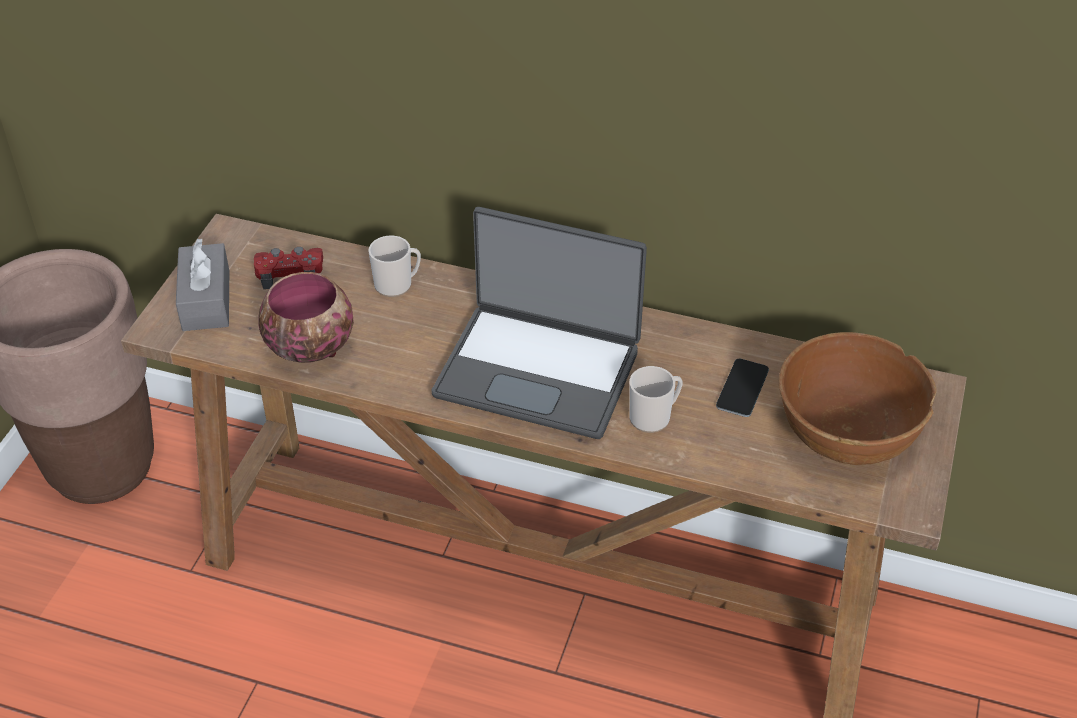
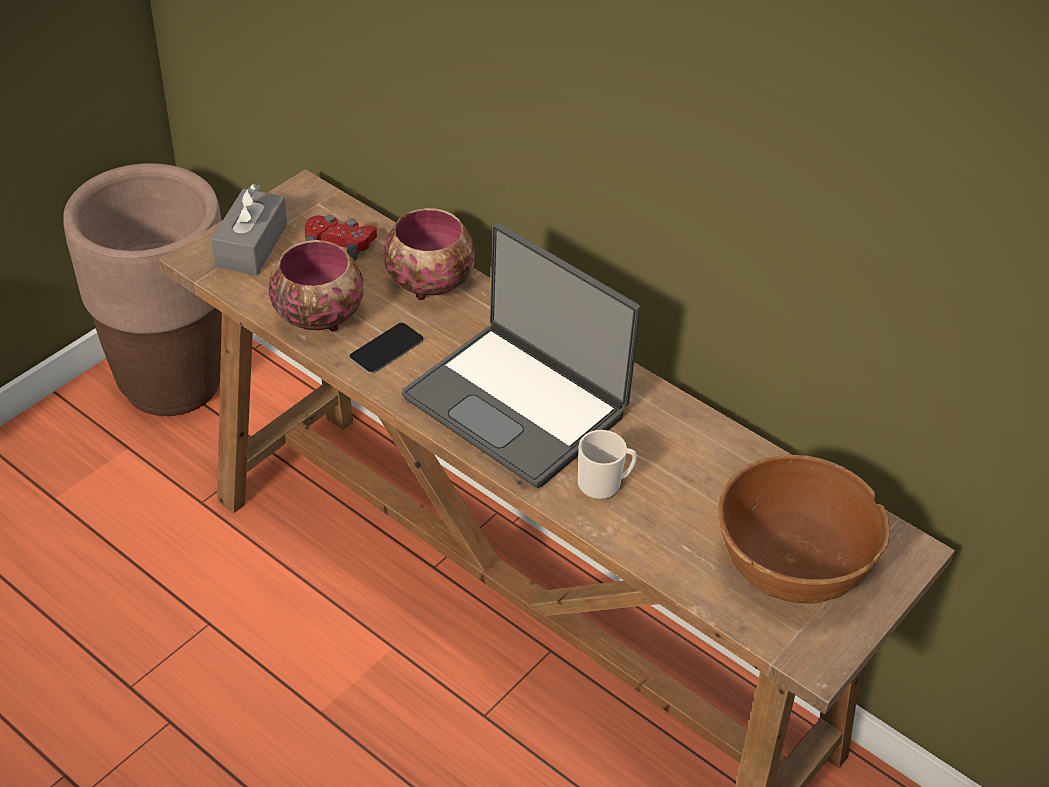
camera: 20 degrees right, 0 degrees up
mug [368,236,421,297] -> bowl [383,208,475,300]
phone [716,359,769,417] -> phone moved to [350,323,423,374]

